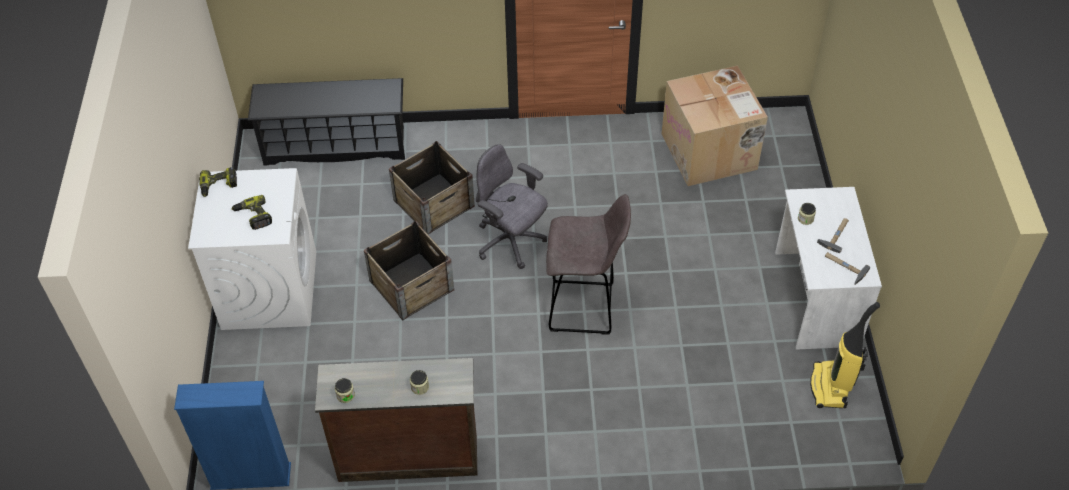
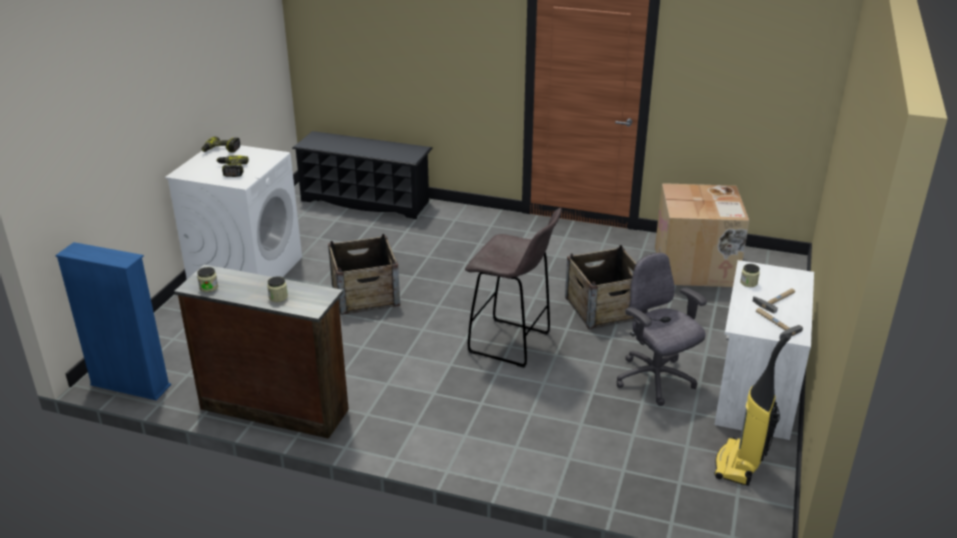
camera: 20 degrees right, 20 degrees down
crate [389,141,475,234] -> crate moved to [565,245,636,329]
grey office chair [476,144,548,269] -> grey office chair moved to [616,253,707,406]

